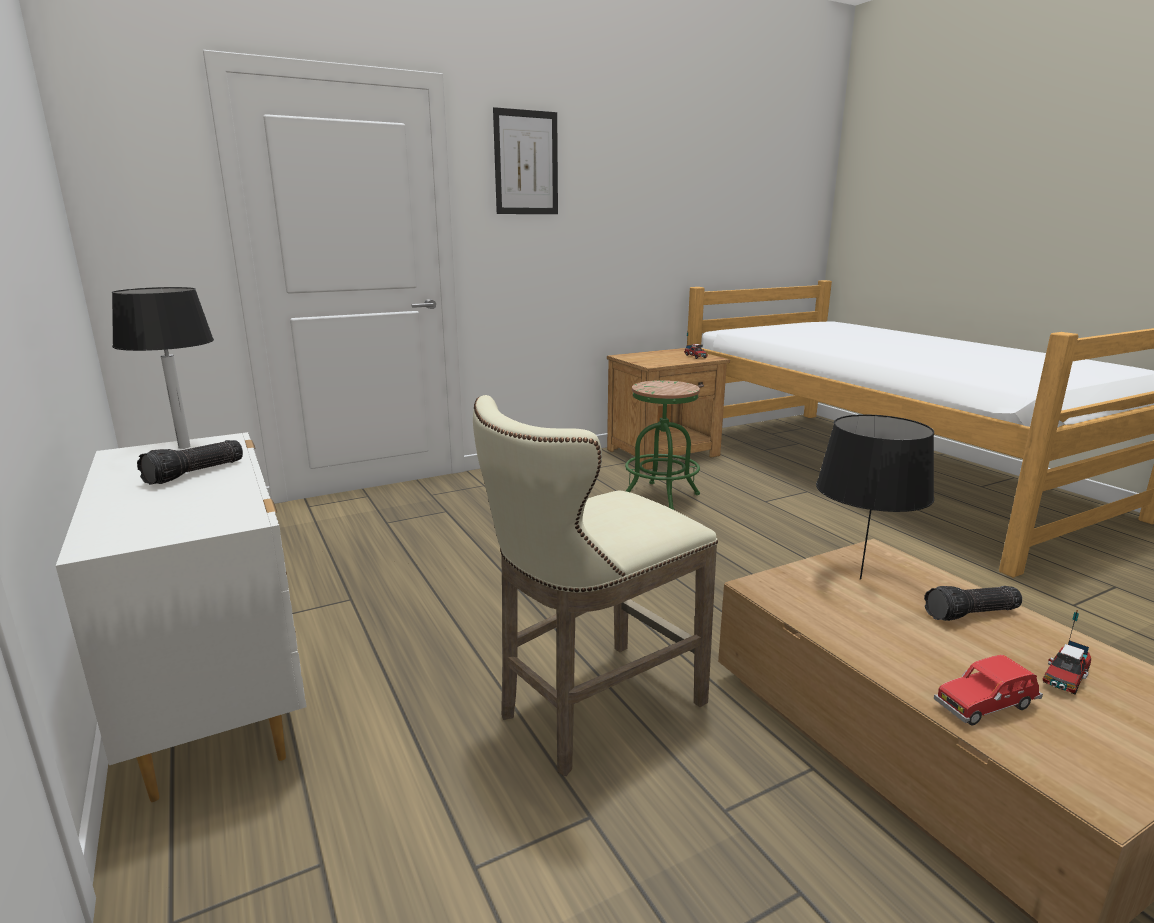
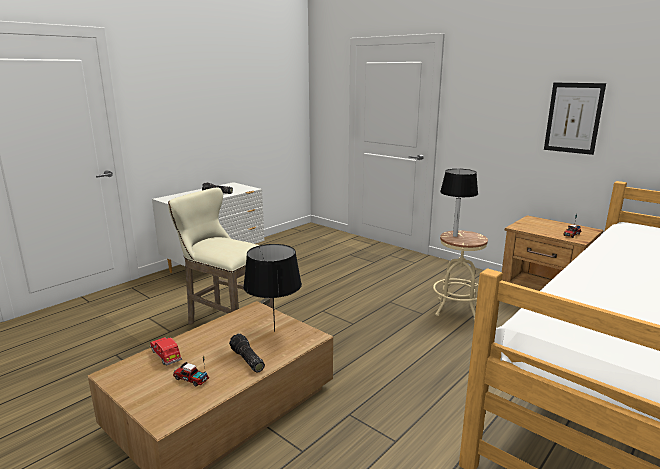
camera: 70 degrees right, 0 degrees up
black table lamp [112,287,214,449] -> black table lamp moved to [440,169,478,237]
picture [493,107,558,214] -> picture moved to [544,83,606,155]
green stool [625,380,700,510] -> beige stool [433,230,488,321]

